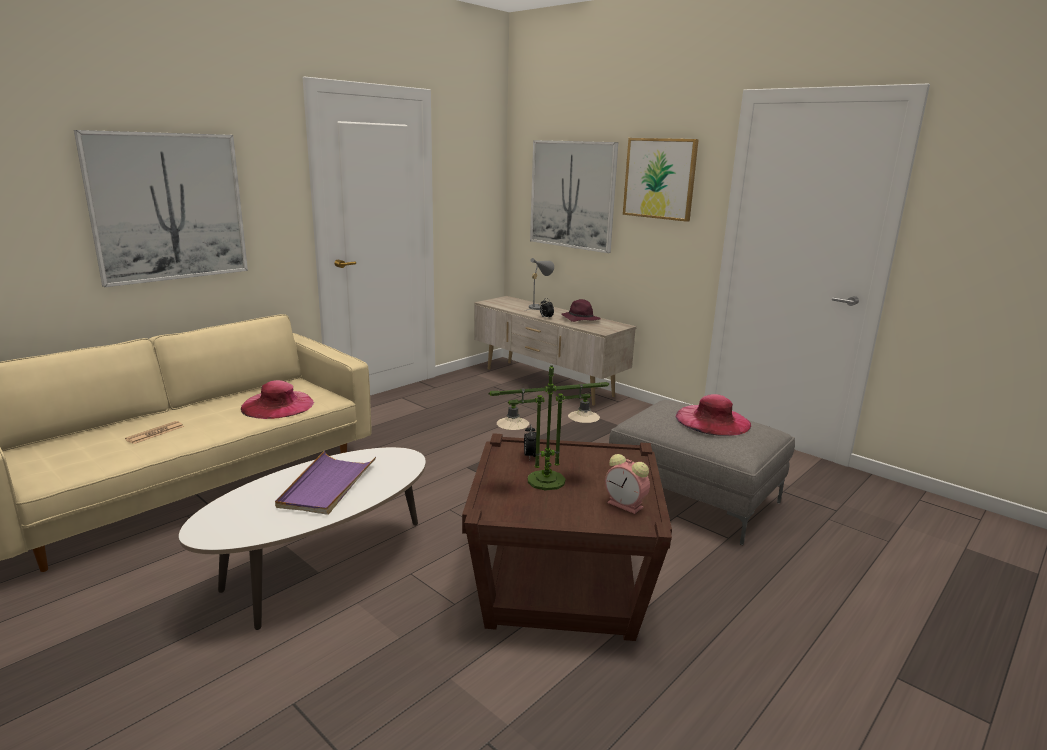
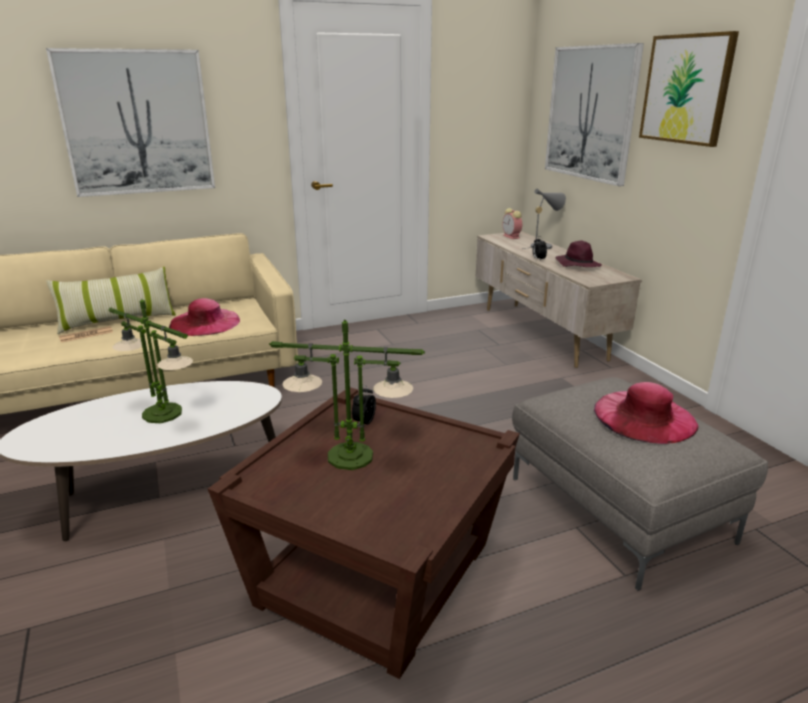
camera: 25 degrees right, 5 degrees up
purple tray [275,451,376,515] -> table lamp [108,299,193,423]
alarm clock [605,454,650,514] -> alarm clock moved to [502,208,522,239]
none -> pillow [46,267,176,334]

